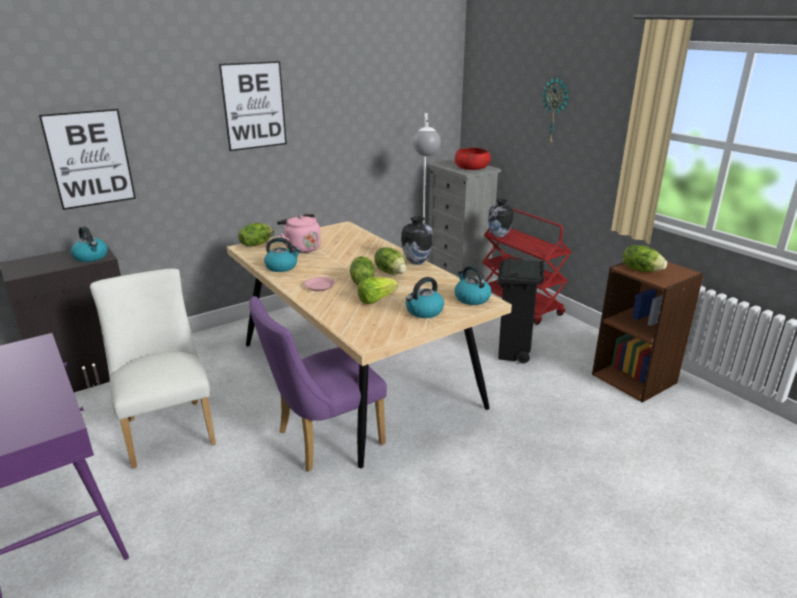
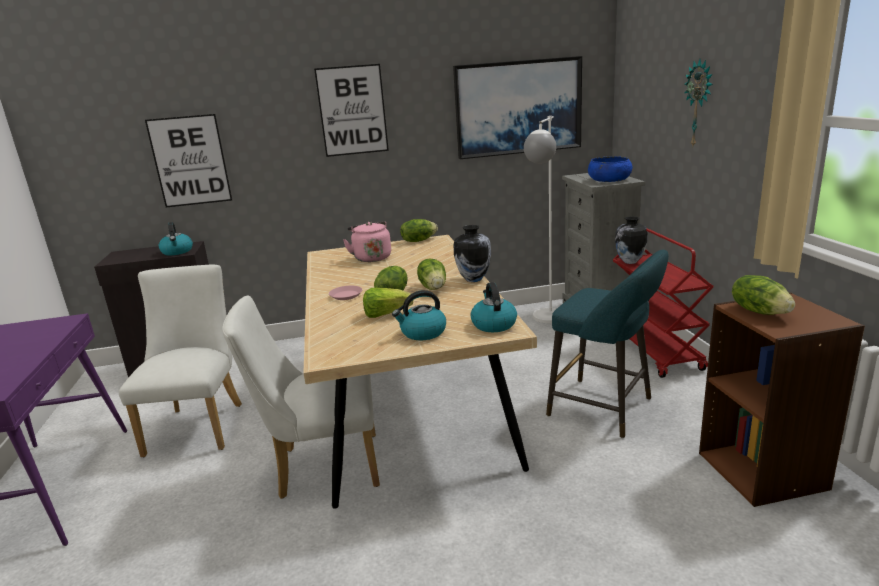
camera: 25 degrees right, 5 degrees down
lettuce [238,223,274,246] -> lettuce moved to [400,219,438,242]
purple chair [249,296,387,471] -> white chair [222,295,380,499]
kettle [264,237,301,272] -> none
red bowl [455,147,491,170] -> blue bowl [588,156,633,182]
black trash can [497,257,544,363] -> turquoise stool [546,250,669,438]
none -> picture [453,56,582,159]

